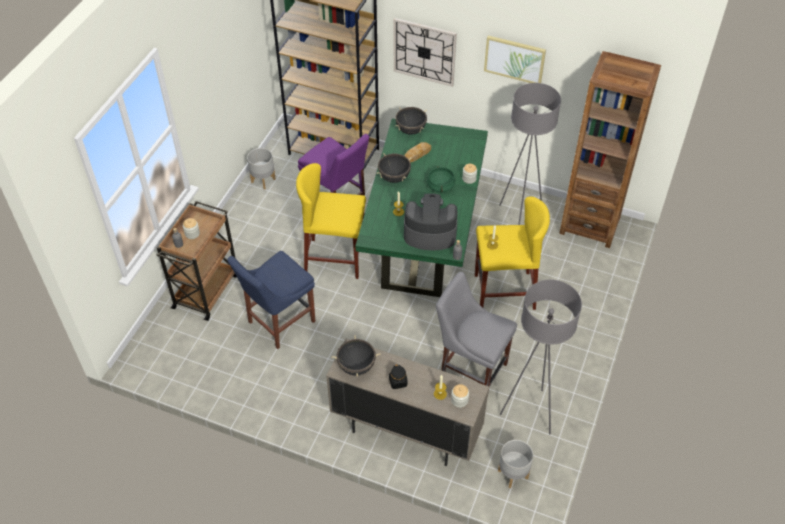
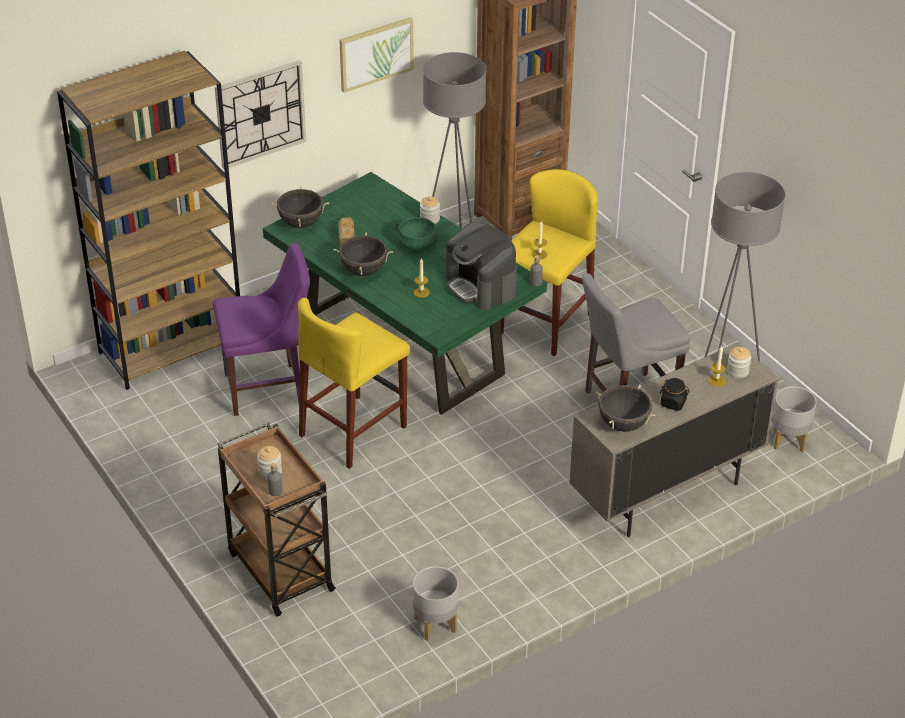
camera: 55 degrees left, 10 degrees down
blue chair [227,251,315,349] -> none
grey planter [247,148,276,189] -> grey planter moved to [413,566,459,641]
coffee machine [404,193,458,250] -> coffee machine turned 75 degrees counterclockwise [445,222,517,310]

